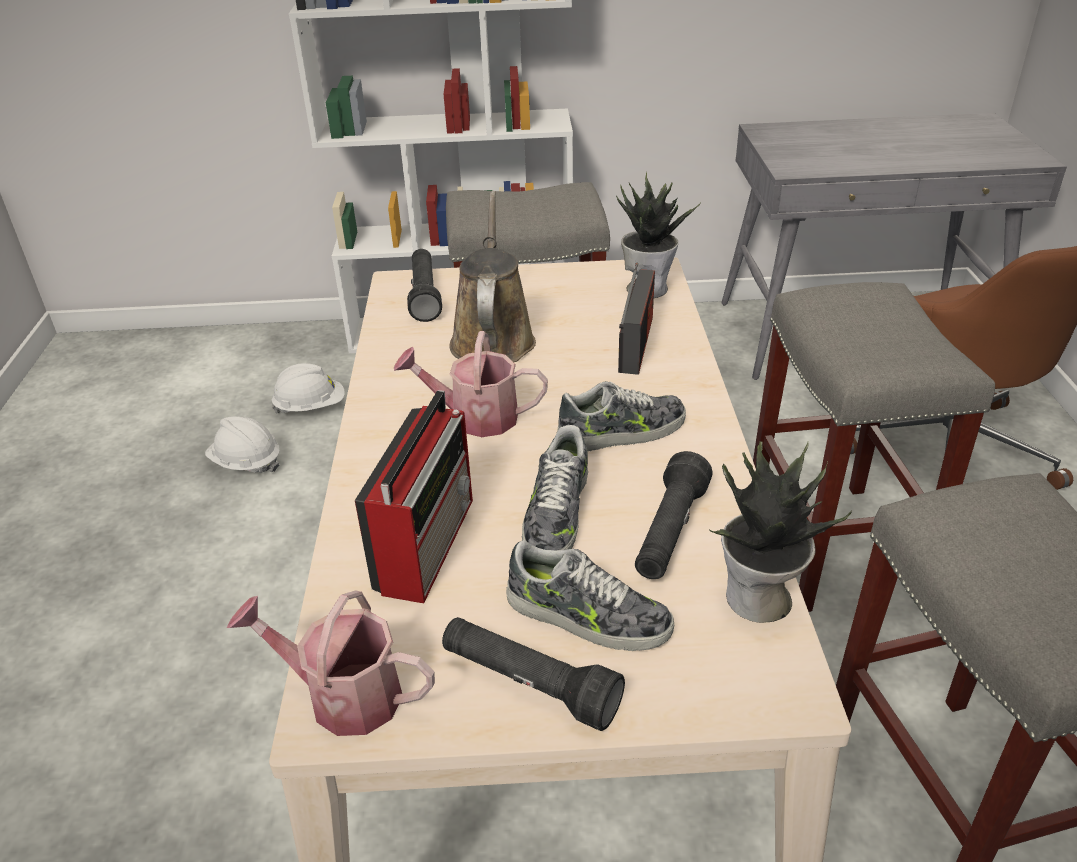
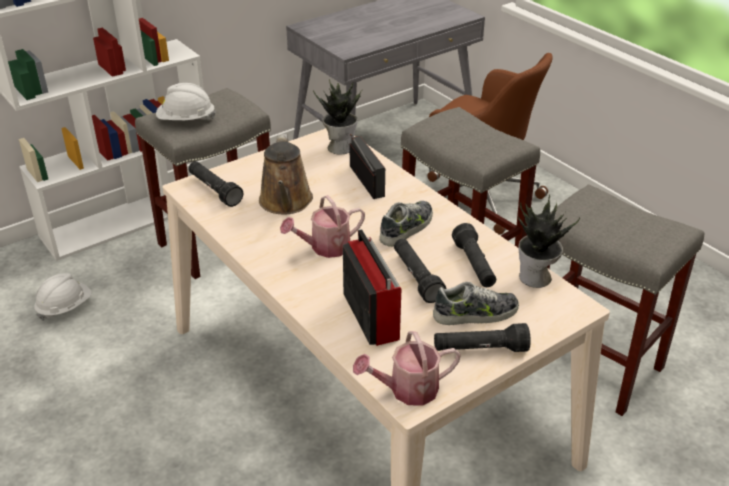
camera: 35 degrees left, 0 degrees up
white hard hat [205,416,280,473] -> white hard hat moved to [156,83,216,120]
brown watering can [449,191,536,362] -> brown watering can turned 150 degrees counterclockwise [259,134,313,214]
shoe [522,425,588,550] -> black flashlight [394,239,446,303]

